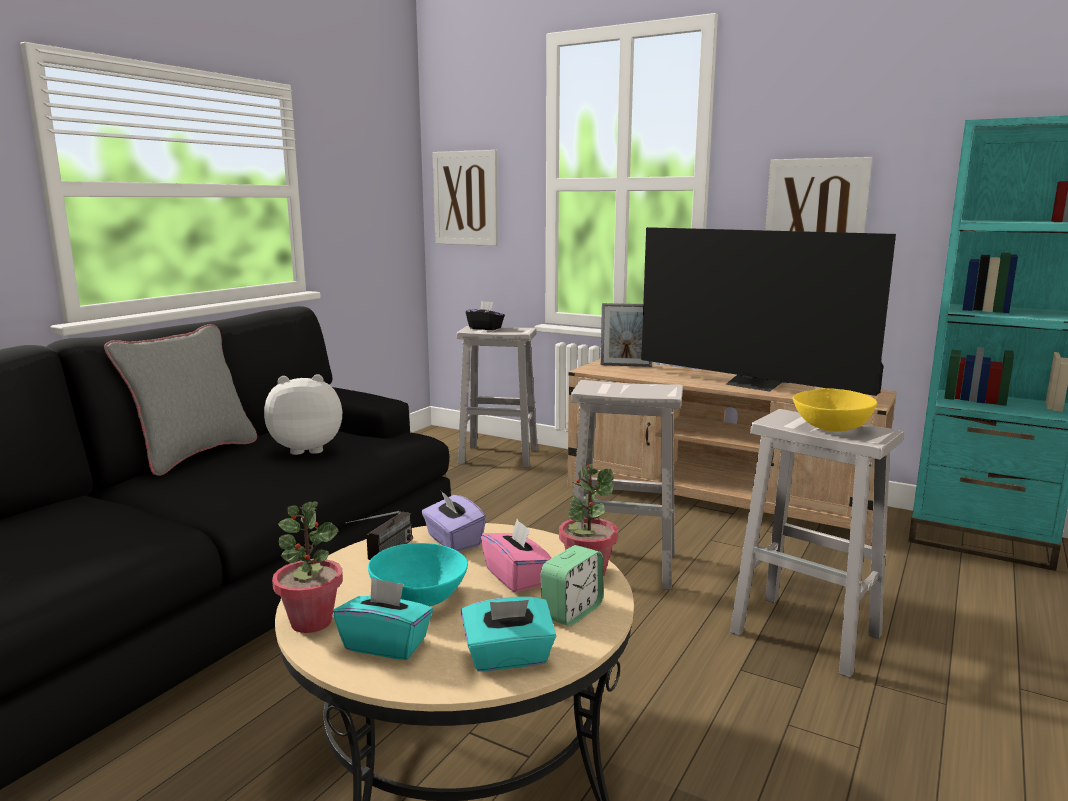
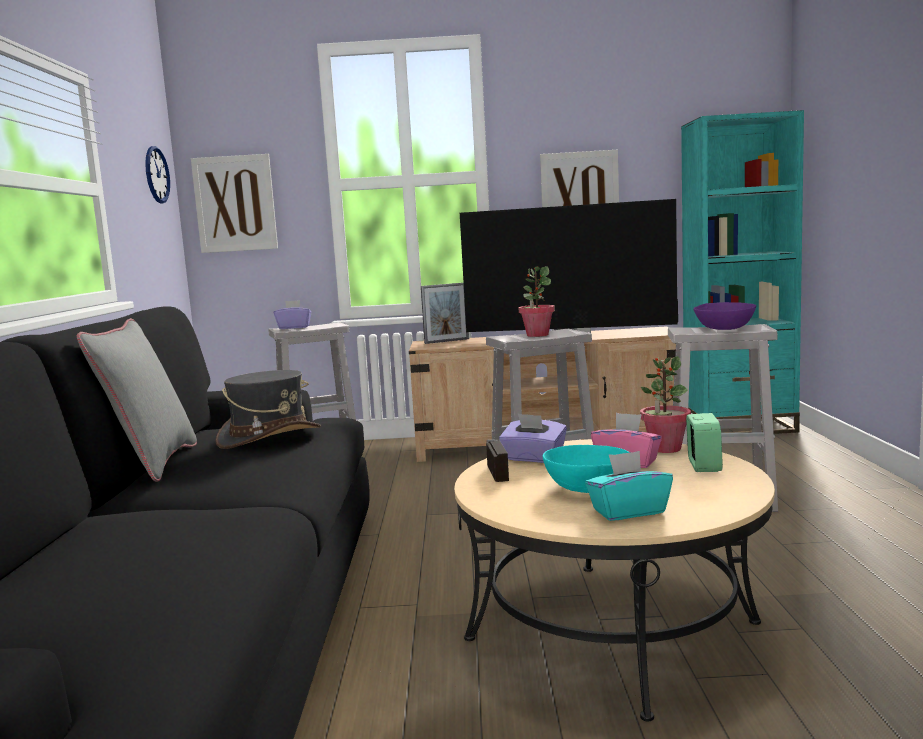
camera: 30 degrees left, 5 degrees down
plush toy [264,374,342,455] -> grey hat [215,370,321,449]
potted plant [272,501,343,633] -> potted plant moved to [519,266,555,337]
turquoise tissue box [461,597,556,672] -> none
black tissue box [466,301,505,330] -> purple tissue box [274,300,312,329]
yellow bowl [793,388,877,432] -> purple bowl [693,302,756,330]
none -> wall clock [145,146,170,204]

